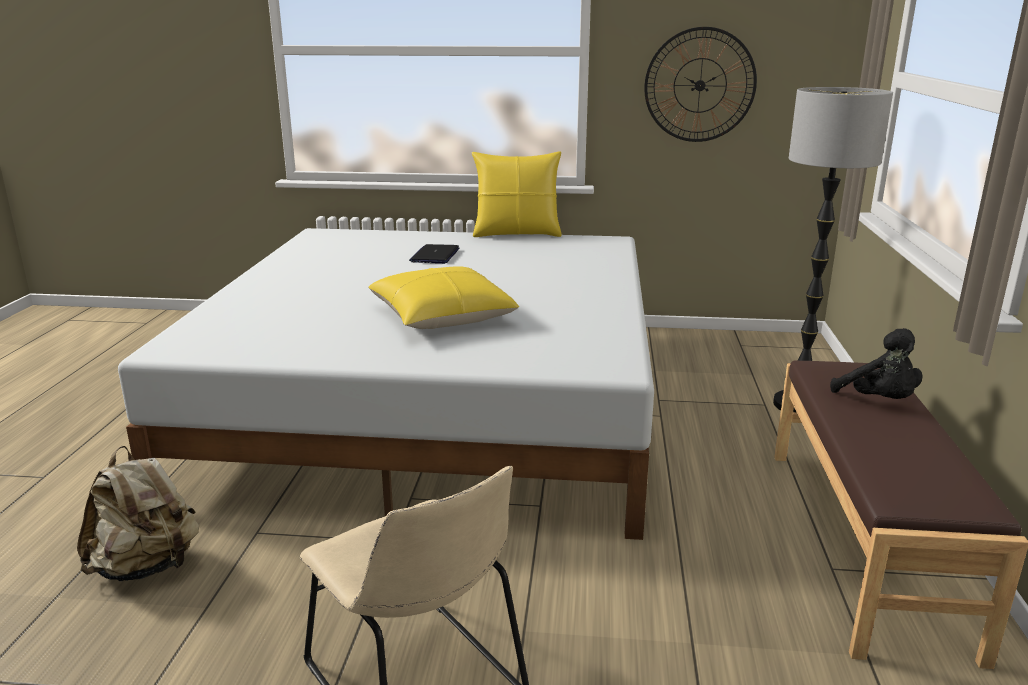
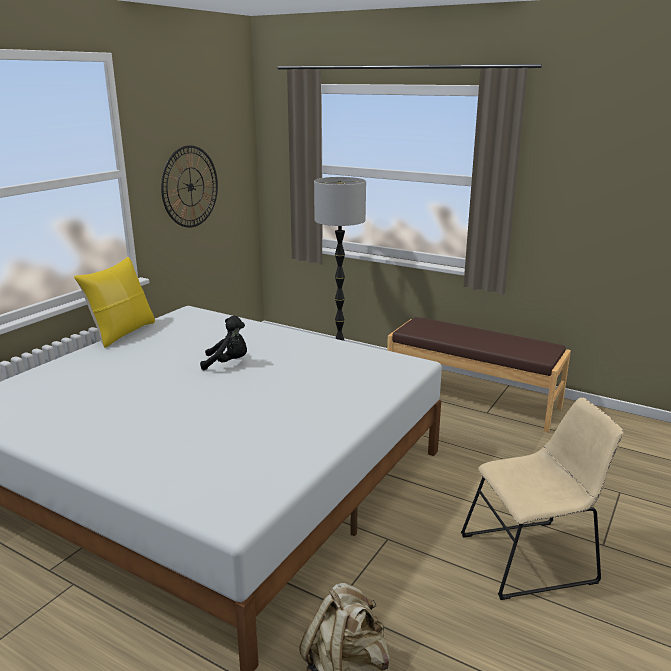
camera: 65 degrees left, 0 degrees up
yellow pillow [368,266,519,329] -> none
laptop [409,244,459,264] -> none
black plush toy [830,328,923,399] -> black plush toy moved to [200,316,247,370]

